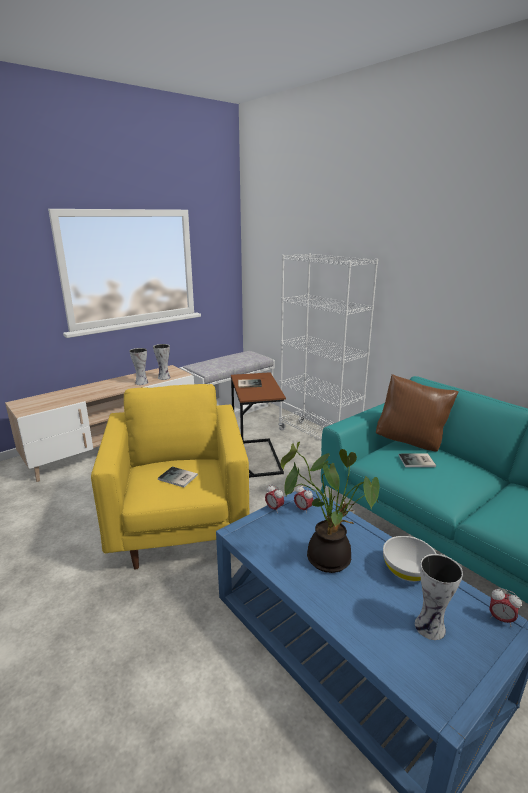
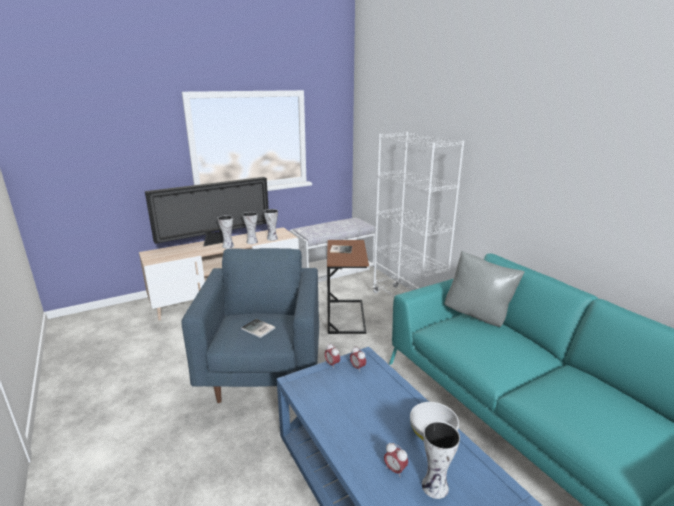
camera: 10 degrees right, 0 degrees up
yellow armchair [91,384,250,570] -> blue armchair [181,248,319,403]
potted plant [280,442,380,573] -> none
brown pillow [376,374,458,452] -> grey pillow [445,251,525,327]
book [399,453,436,467] -> none
alarm clock [489,589,522,626] -> alarm clock moved to [384,443,408,476]
none -> television [145,177,269,246]
none -> vase [218,215,234,249]

